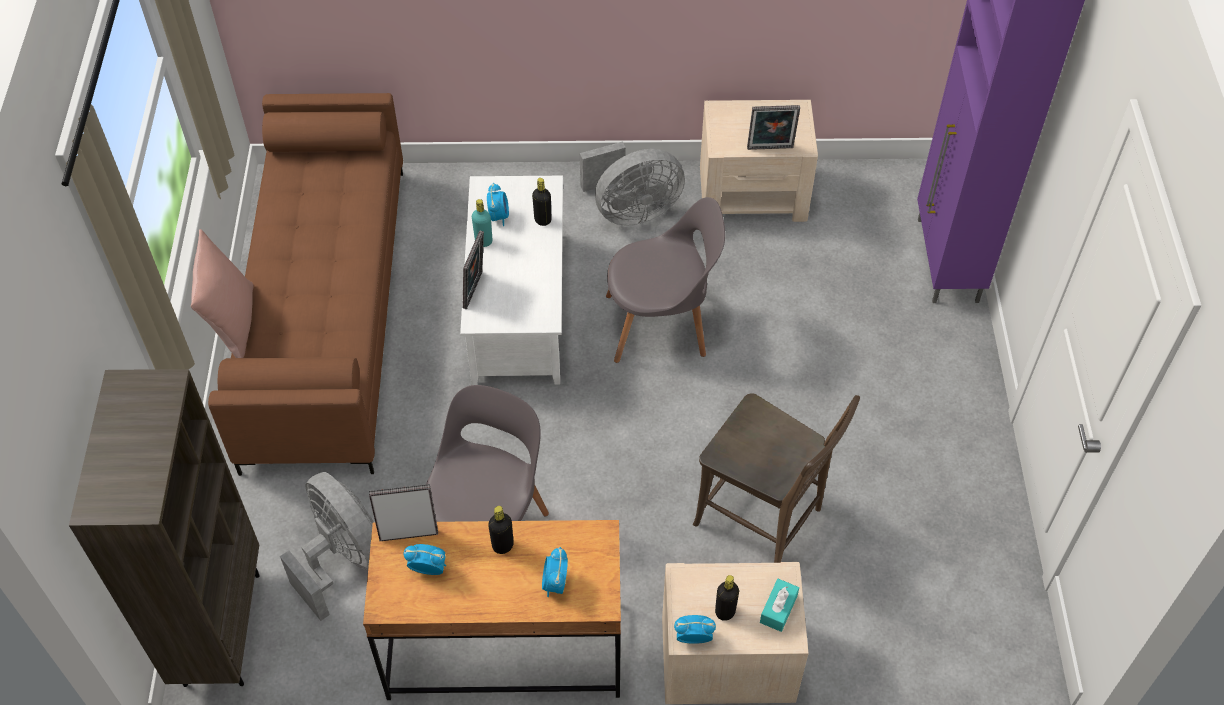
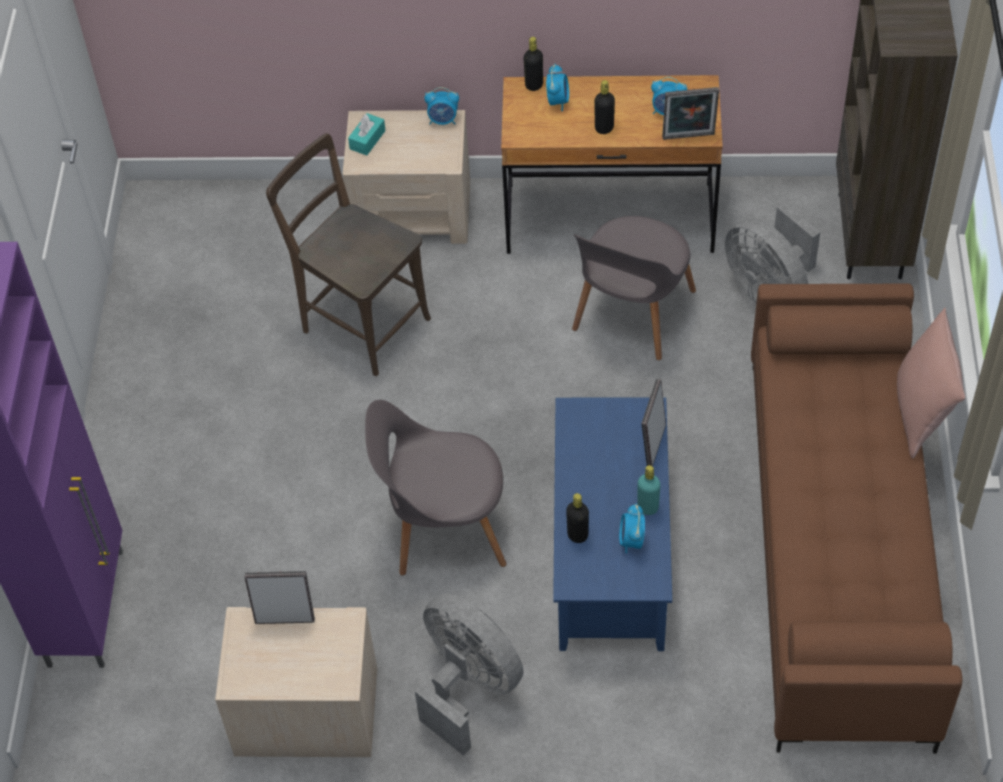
camera: 175 degrees left, 0 degrees up
white coffee table [460,176,563,385] -> blue coffee table [553,398,672,651]
grey fan [580,142,685,226] -> grey fan turned 60 degrees clockwise [415,593,524,756]
black bottle [715,575,739,621] -> black bottle moved to [524,37,543,91]

